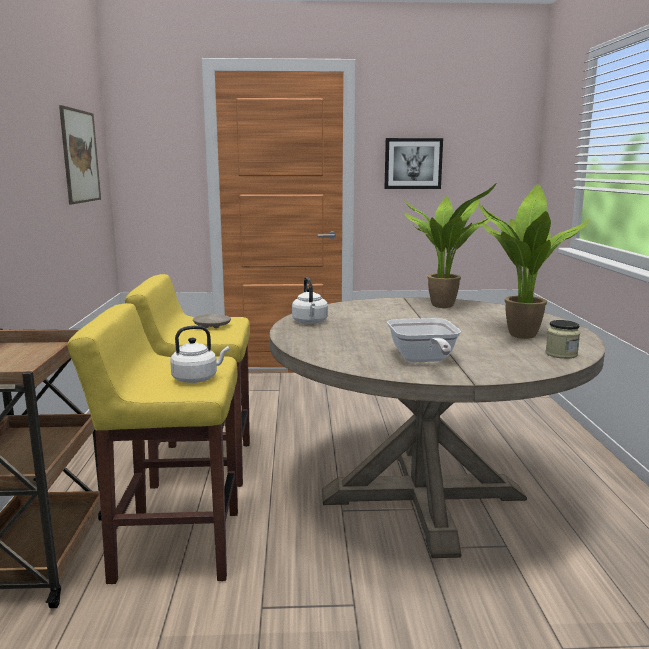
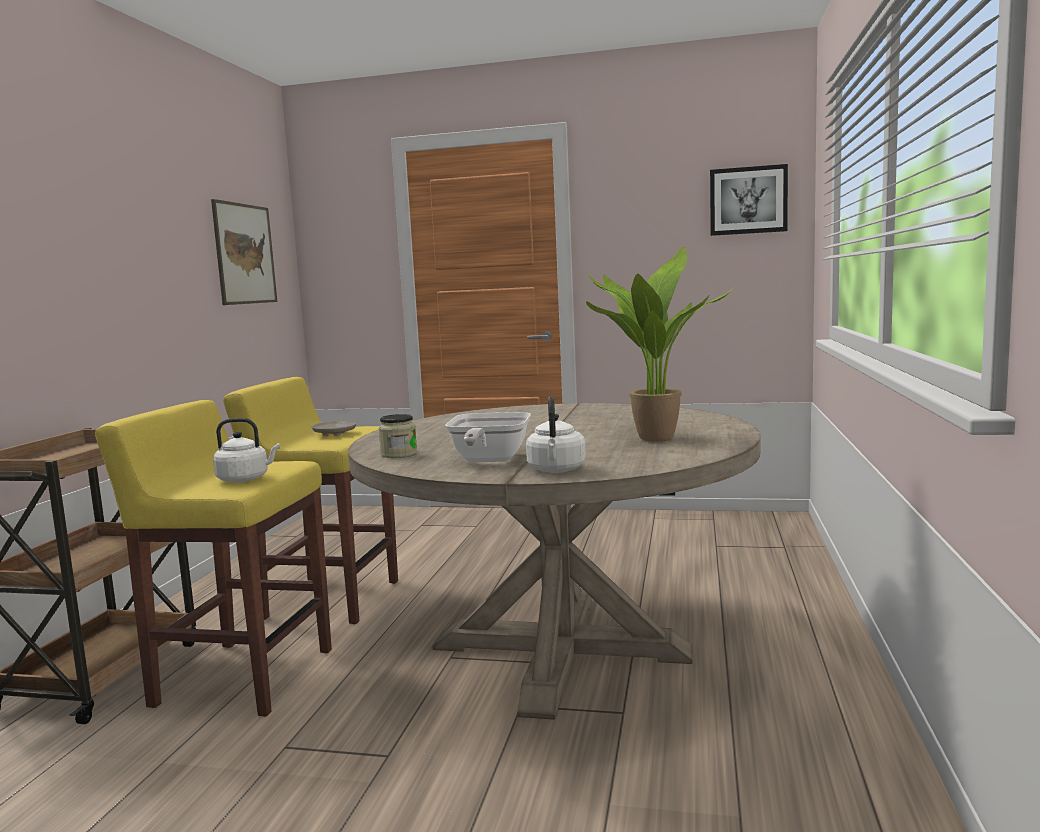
camera: 15 degrees right, 5 degrees down
white kettle [292,277,328,324] -> white kettle moved to [526,397,586,473]
picture [385,138,443,189] -> picture moved to [710,164,788,236]
potted plant [404,183,496,308] -> none
jar [546,320,580,359] -> jar moved to [379,414,417,458]

